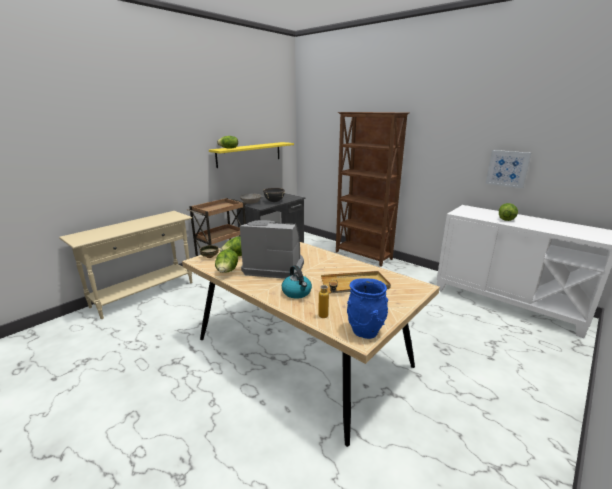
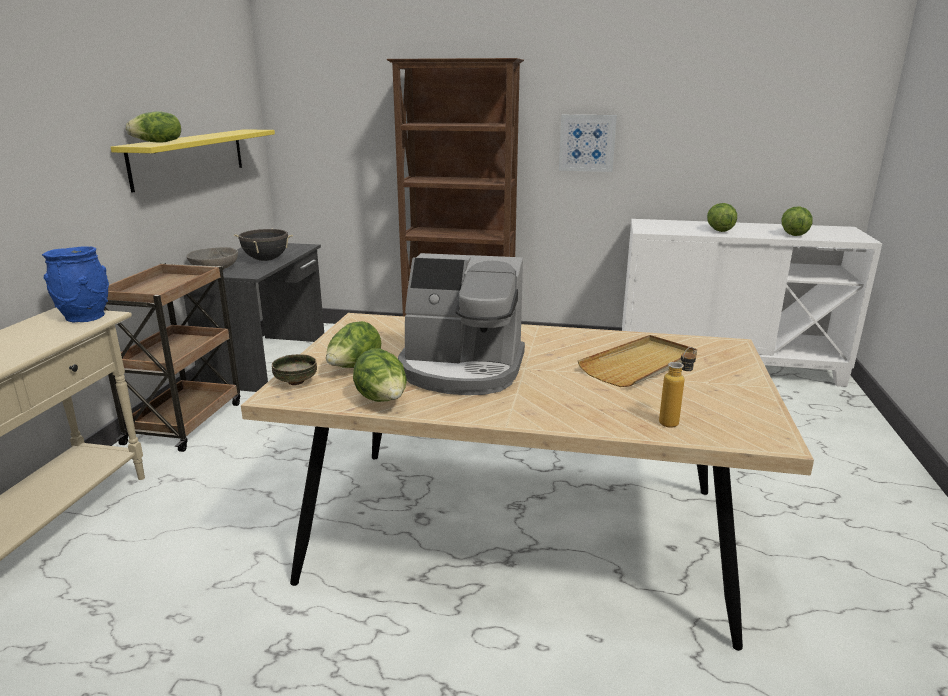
camera: 30 degrees left, 0 degrees up
coffee machine [240,220,304,279] -> coffee machine turned 150 degrees counterclockwise [398,253,525,395]
kettle [282,265,312,298] -> none
blue vase [347,278,388,339] -> blue vase moved to [42,246,109,322]
picture [486,150,531,188] -> picture moved to [559,115,617,172]
none -> lettuce [782,206,812,236]

